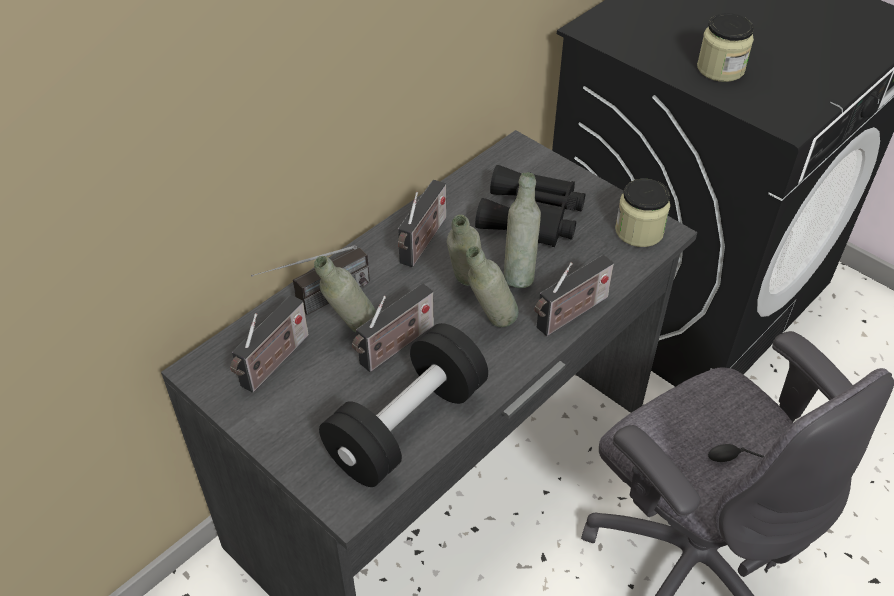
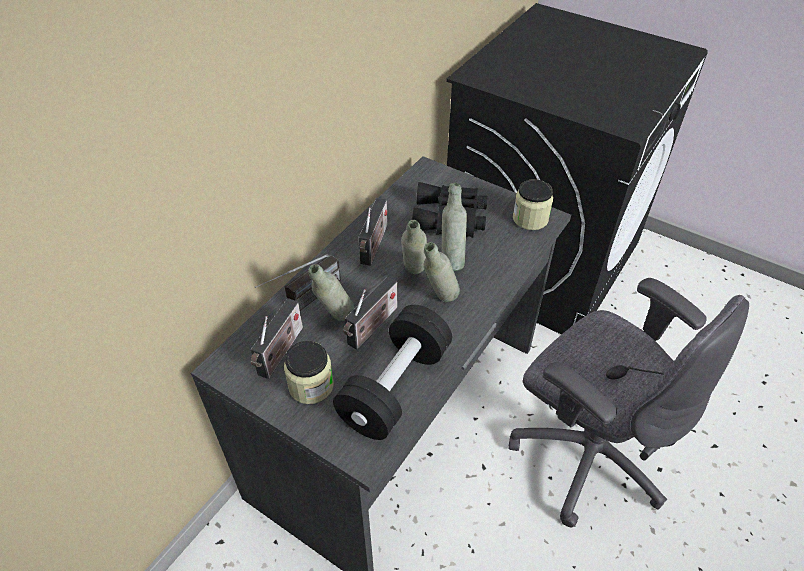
camera: 10 degrees left, 0 degrees up
radio [535,255,614,336] -> none
jar [697,13,754,82] -> jar moved to [284,341,333,404]

